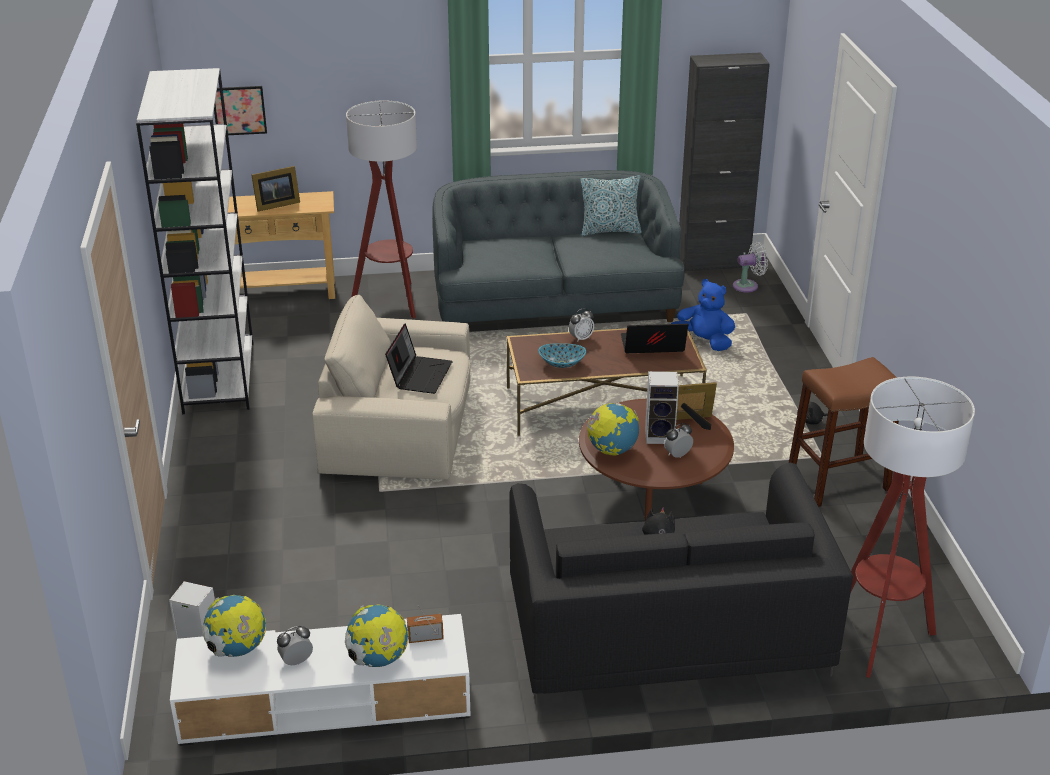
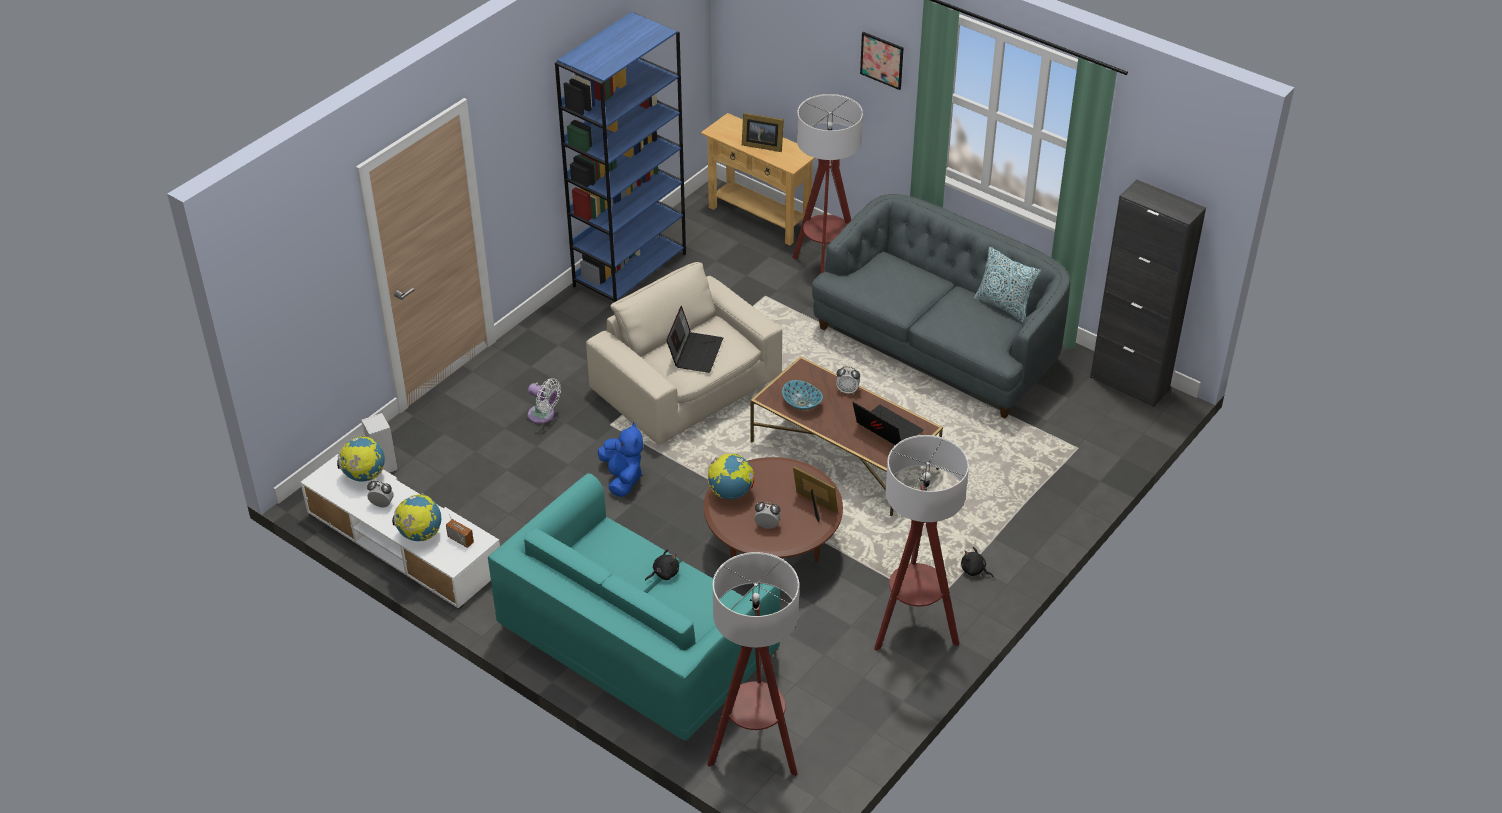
camera: 45 degrees right, 10 degrees up
white bookcase [136,68,254,414] -> blue bookcase [555,12,686,302]
picture [214,86,267,135] -> picture moved to [860,32,904,90]
laptop [385,323,453,394] -> laptop turned 45 degrees counterclockwise [666,306,723,373]
black sofa [509,463,853,705] -> turquoise sofa [488,473,780,747]
speaker [645,371,679,444] -> none
blue plush toy [671,279,735,351] -> blue plush toy moved to [598,422,643,497]
white fan [733,242,768,292] -> white fan moved to [528,378,561,424]
brown stool [789,357,899,507] -> floor lamp [874,435,969,651]

